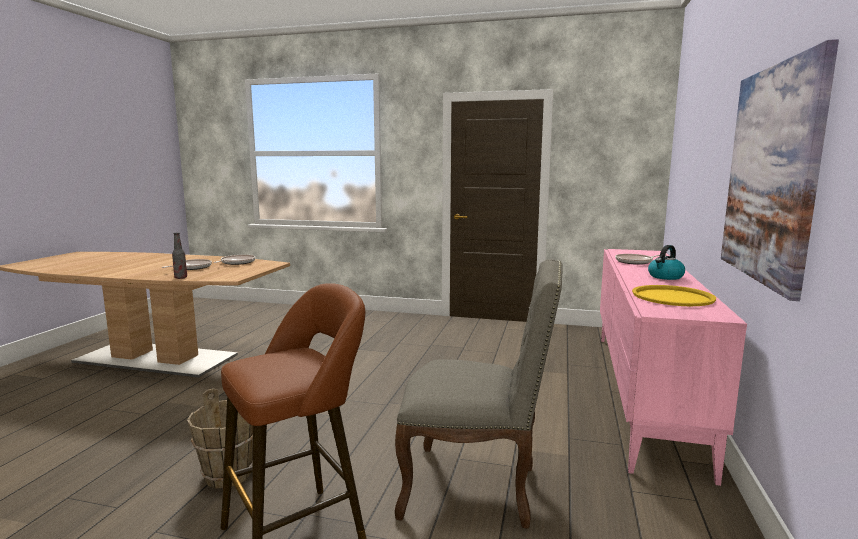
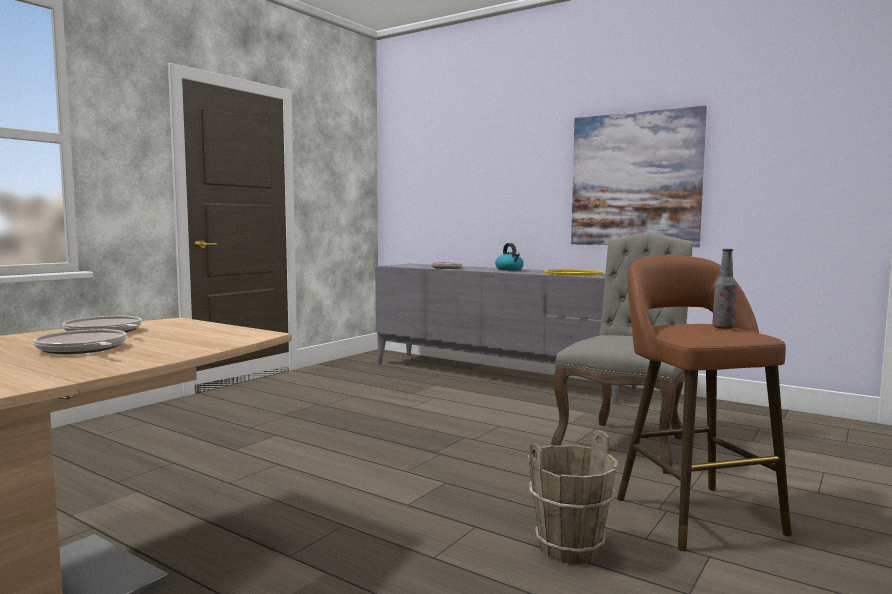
camera: 70 degrees left, 5 degrees down
bottle [172,233,187,279] -> bottle moved to [712,249,737,329]
pink cabinet [600,249,747,486] -> grey cabinet [375,264,637,403]

